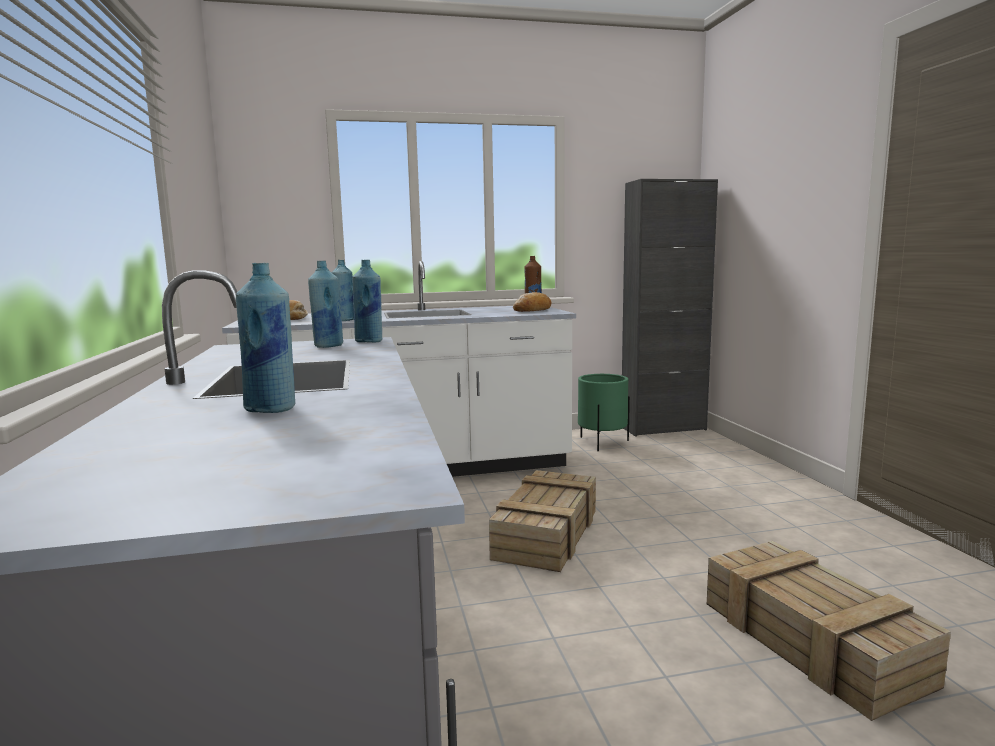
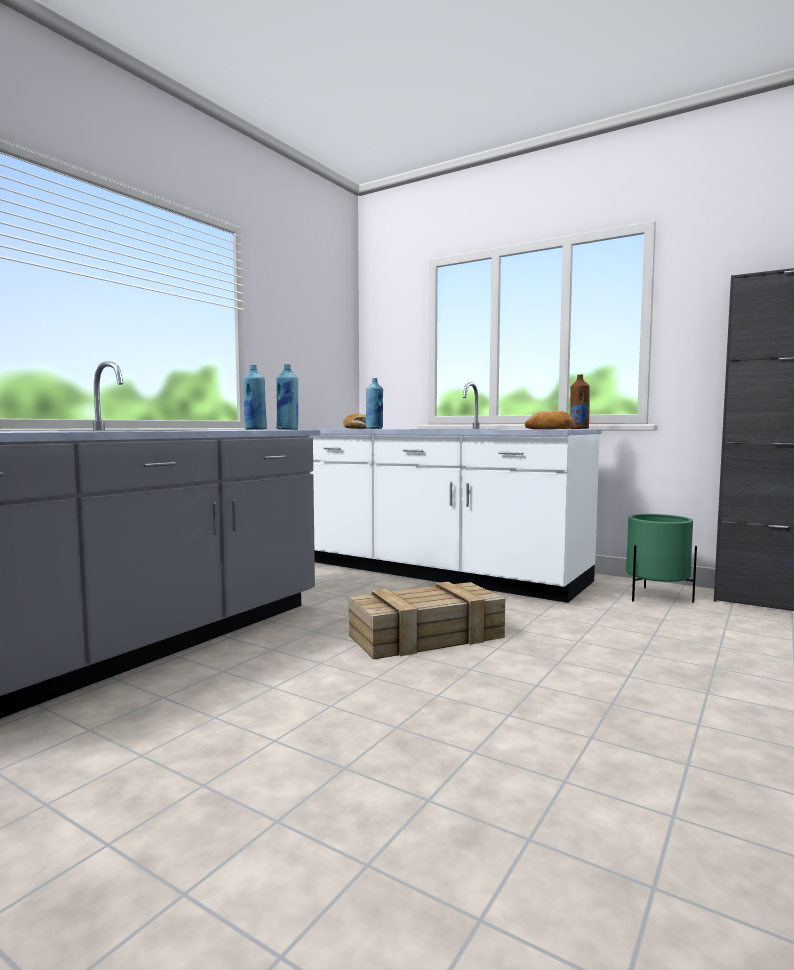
camera: 45 degrees right, 5 degrees down
blue bottle [236,263,295,413] -> none
crate [707,541,951,721] -> none

